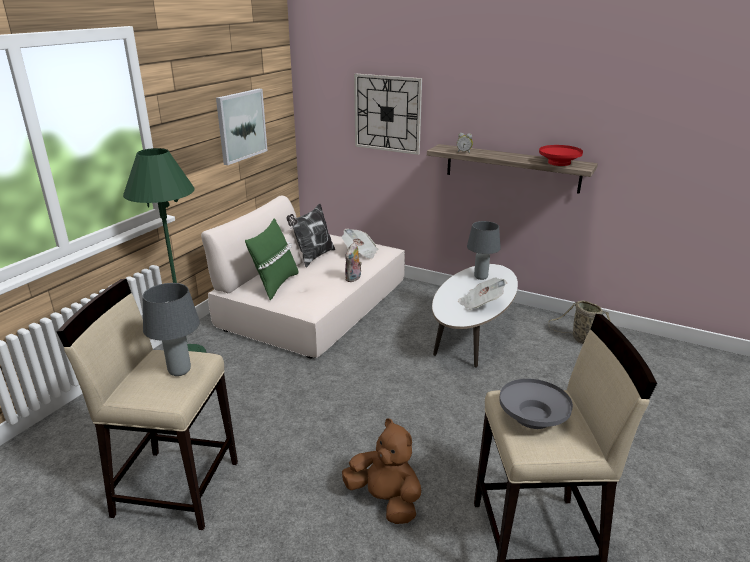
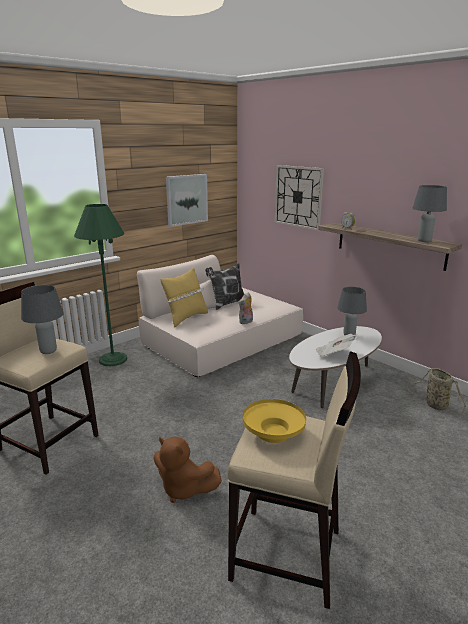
camera: 20 degrees right, 5 degrees down
green pillow [245,219,299,300] -> yellow pillow [160,268,208,327]
newspaper [342,228,378,259] -> none
brown plush toy [342,418,421,524] -> brown plush toy turned 150 degrees clockwise [153,437,222,503]
grey bowl [499,379,573,429] -> yellow bowl [243,399,306,443]
red bowl [539,145,583,166] -> grey table lamp [413,185,447,242]

